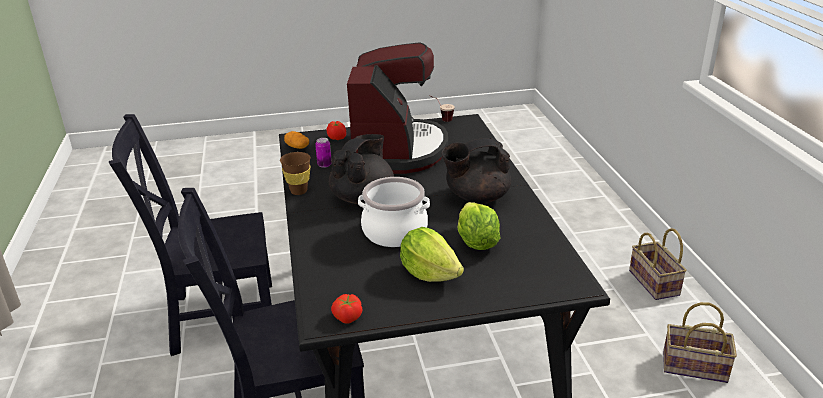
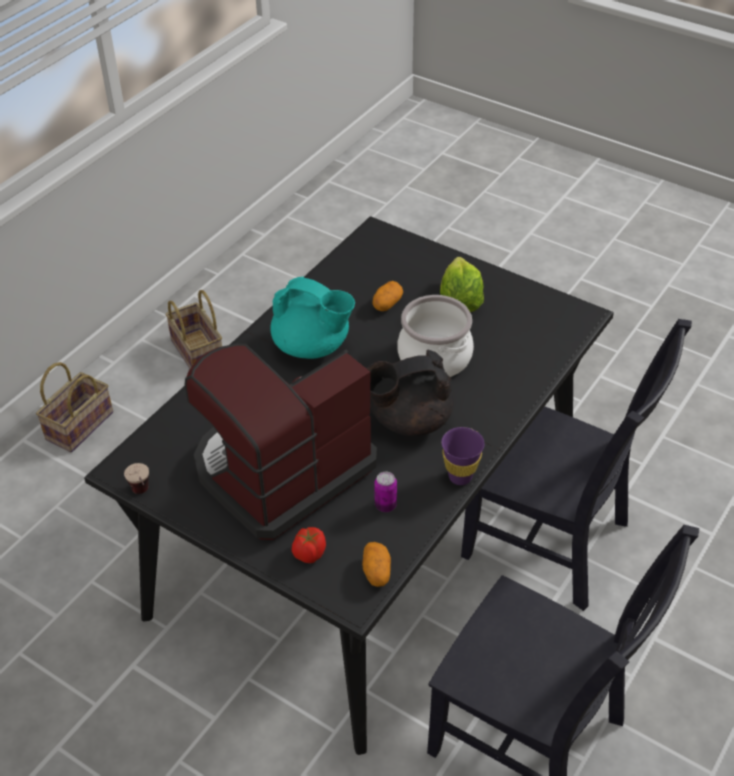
camera: 135 degrees left, 15 degrees up
brown cup [280,152,311,195] -> purple cup [441,427,484,485]
tomato [331,294,362,324] -> none
black teapot [442,138,512,204] -> turquoise teapot [270,277,355,359]
lettuce [457,202,500,250] -> potato [372,281,403,311]

